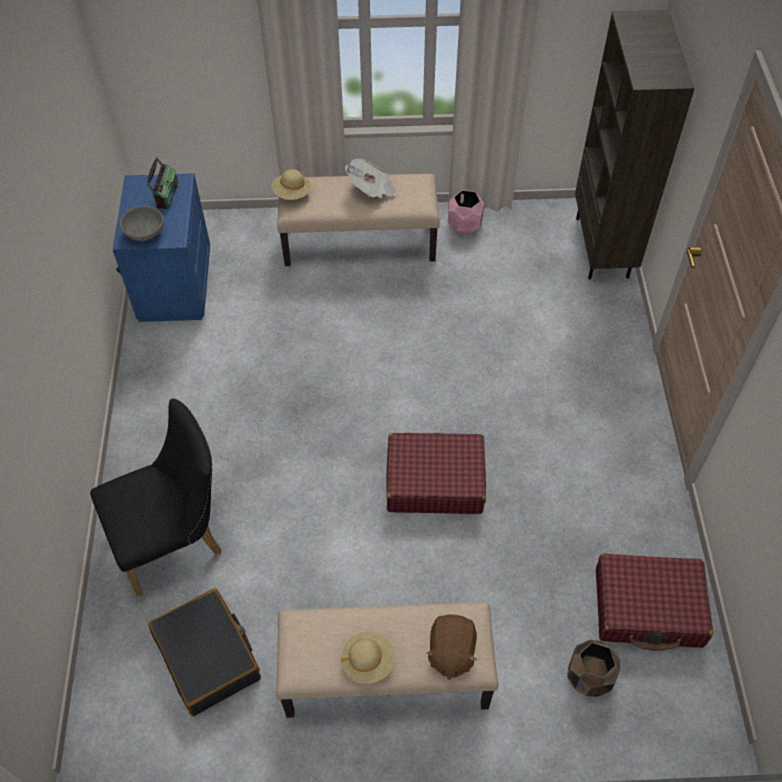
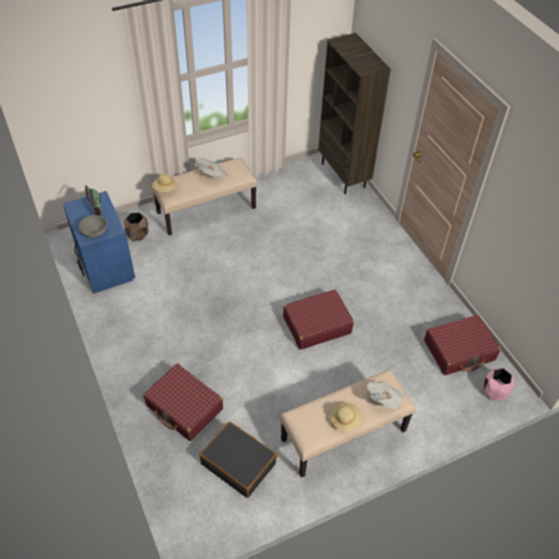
camera: 25 degrees left, 5 degrees down
black chair [90,398,221,597] -> red suitcase [143,363,223,441]
brown plush toy [426,614,477,680] -> newspaper [367,381,405,409]
pink planter [448,190,484,235] -> pink planter moved to [483,368,515,400]
brown planter [567,640,620,697] -> brown planter moved to [124,213,149,241]

